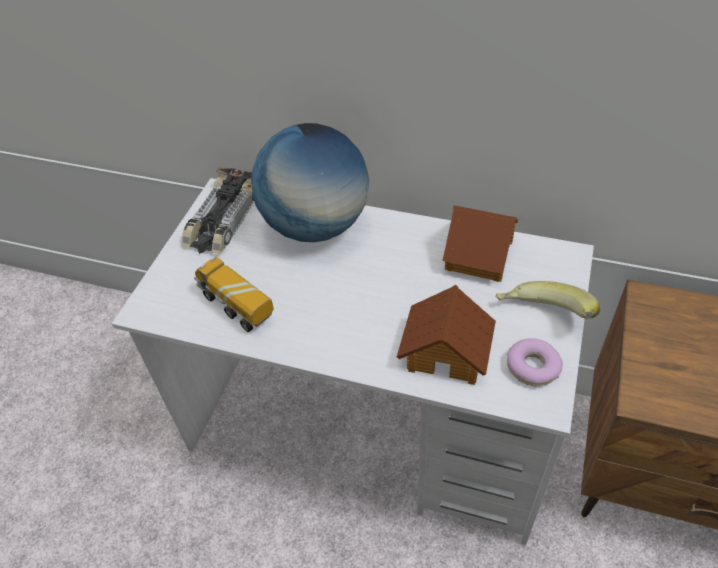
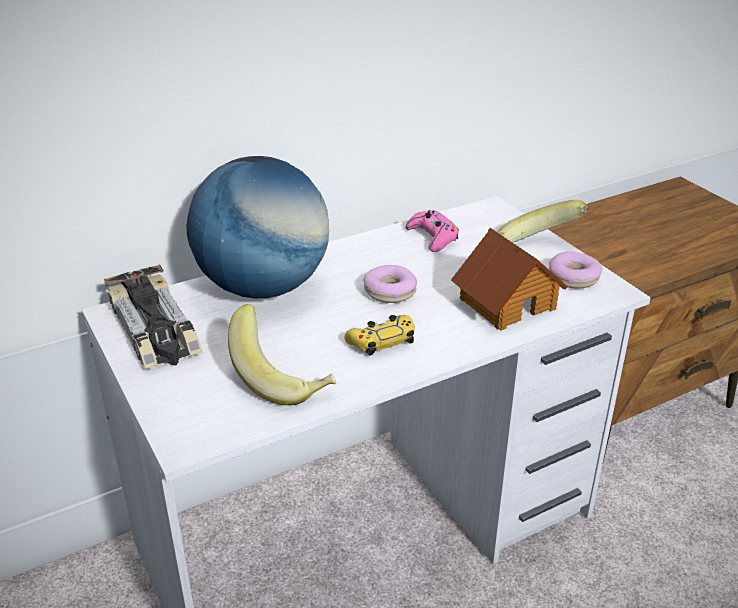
camera: 50 degrees left, 15 degrees down
toy truck [194,256,274,332] -> banana [228,304,336,405]
toy house [442,205,518,282] -> pink game controller [406,210,459,252]
none -> yellow game controller [344,315,415,355]
none -> donut [363,265,417,303]

